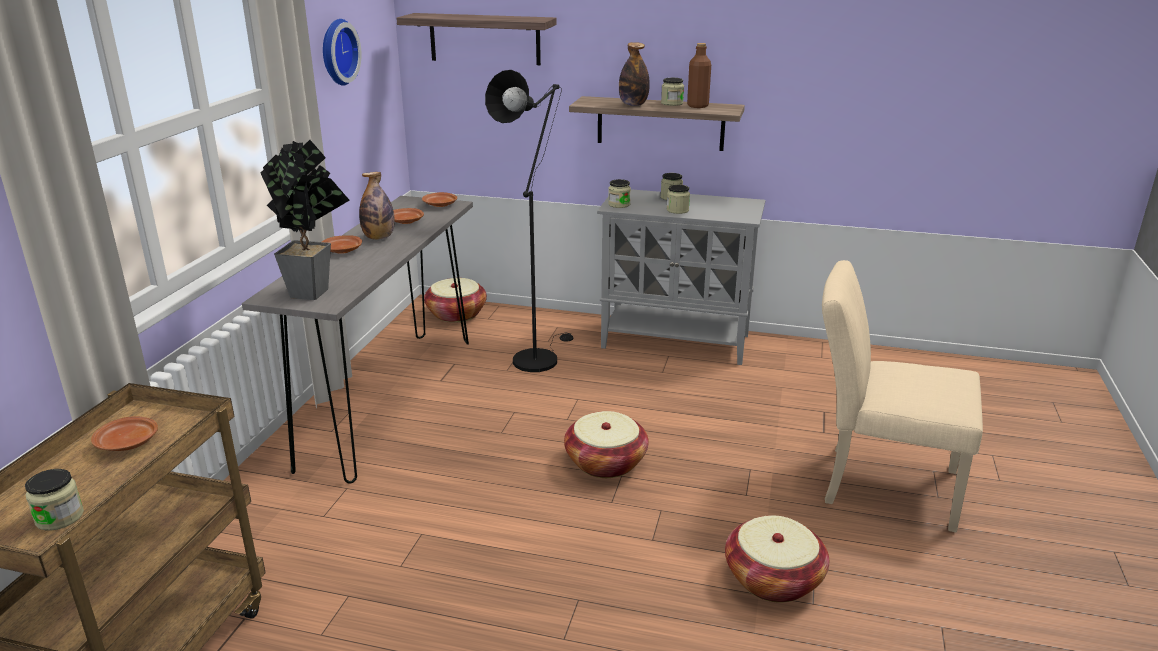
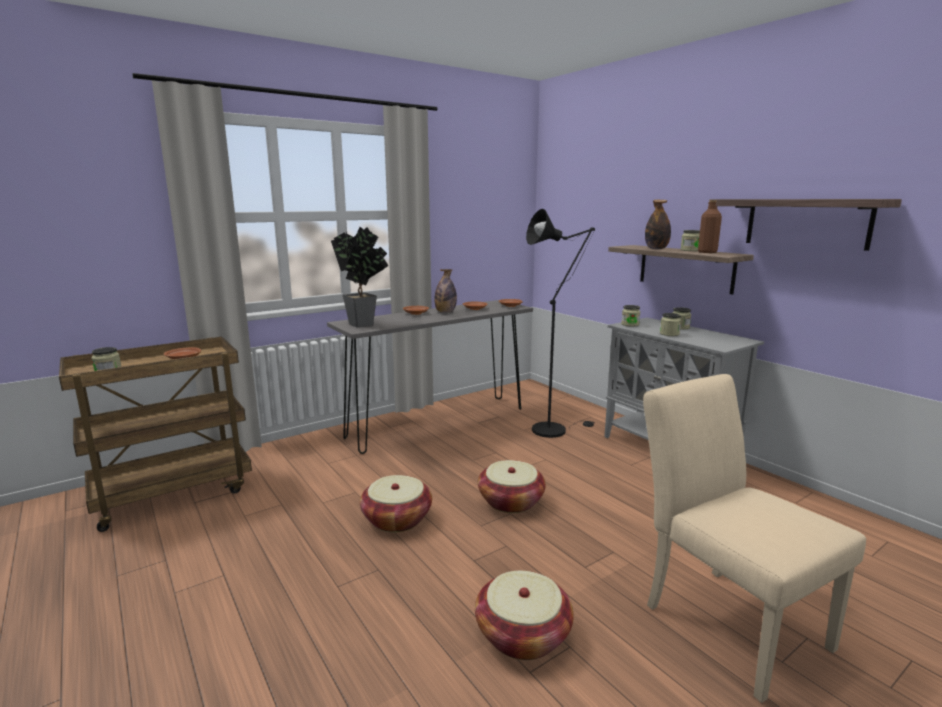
camera: 40 degrees right, 10 degrees down
wall clock [323,19,362,86] -> none
shelf [396,13,557,65] -> shelf moved to [716,199,902,251]
basket [424,278,487,323] -> basket moved to [360,475,432,533]

